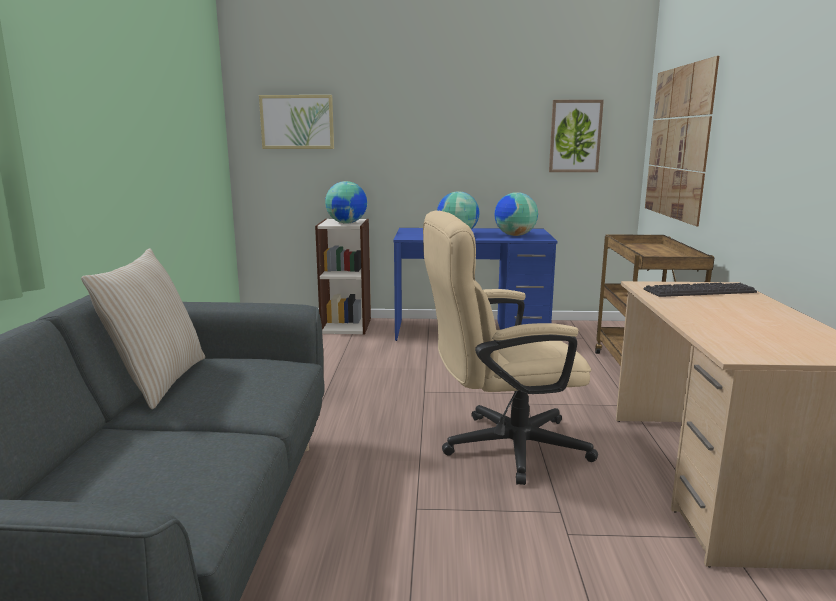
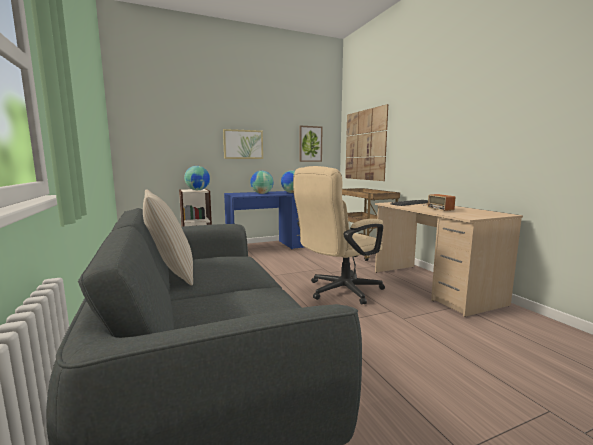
camera: 25 degrees left, 5 degrees down
picture [259,95,334,149] -> picture moved to [223,129,263,159]
none -> radio [422,194,455,211]

